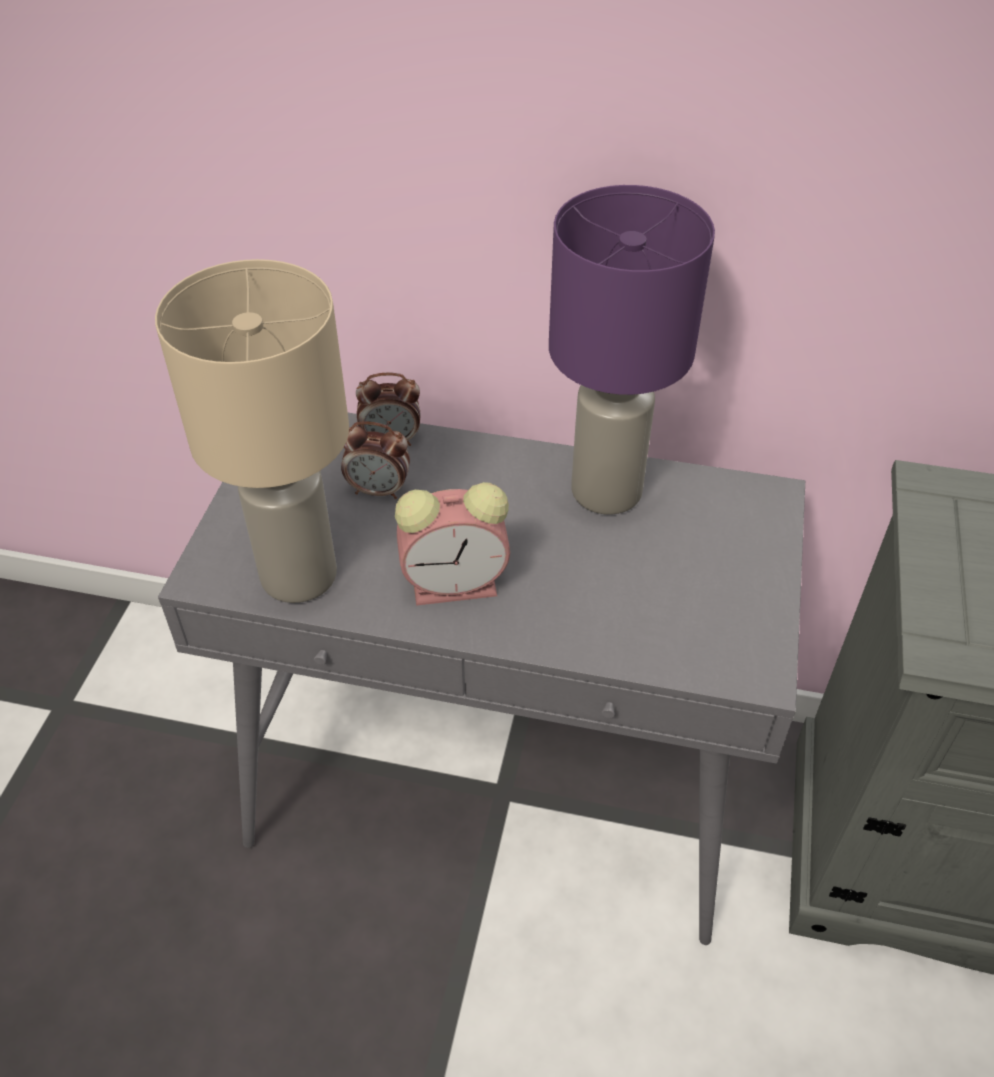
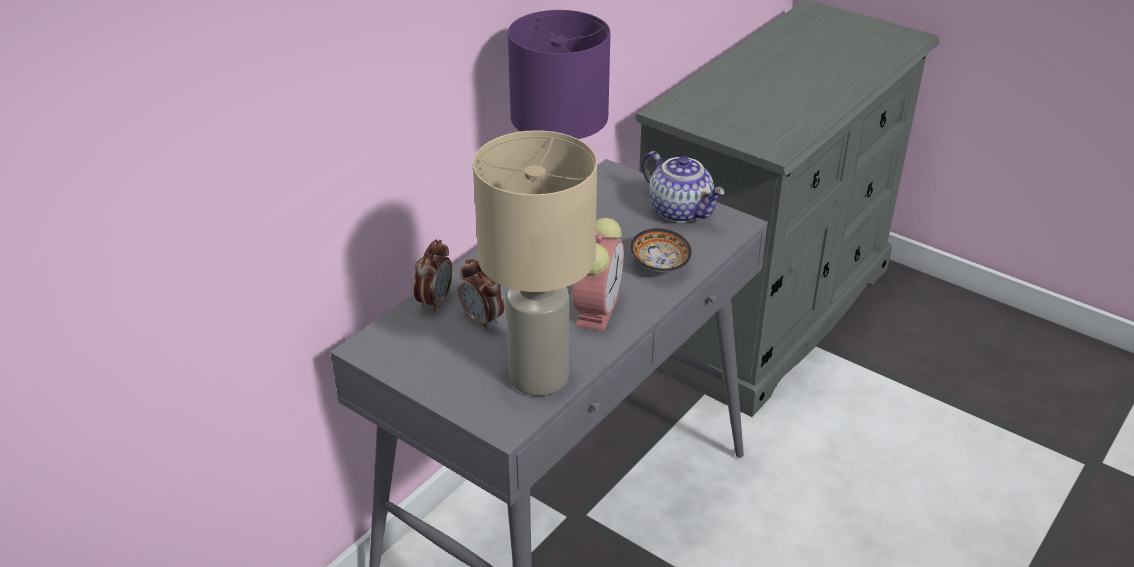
camera: 65 degrees left, 10 degrees down
alarm clock [341,421,410,499] -> alarm clock turned 105 degrees clockwise [458,259,504,331]
none -> bowl [630,228,692,272]
none -> teapot [642,151,725,223]

